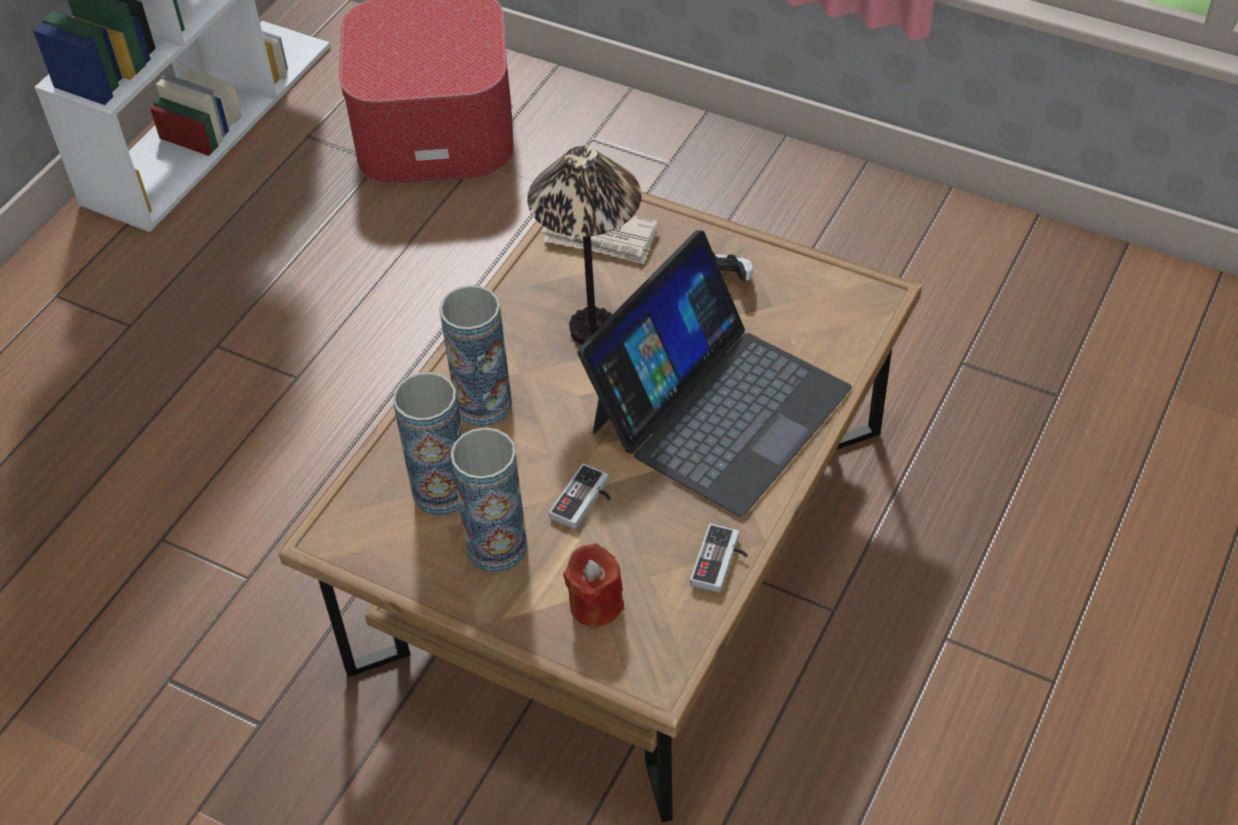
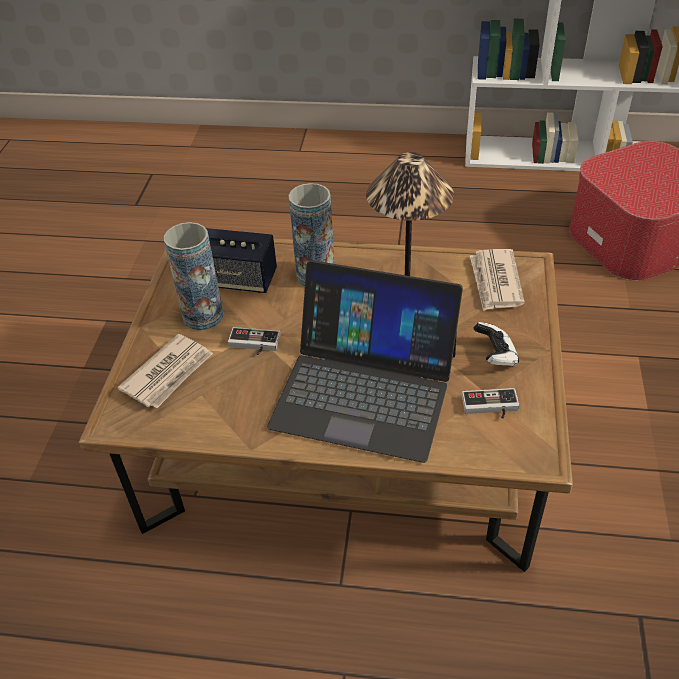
camera: 70 degrees right, 5 degrees down
vase [393,372,463,515] -> speaker [206,228,277,293]
red candle [563,543,624,627] -> newspaper [117,334,213,408]
game controller [690,524,748,593] -> game controller moved to [462,388,519,419]

